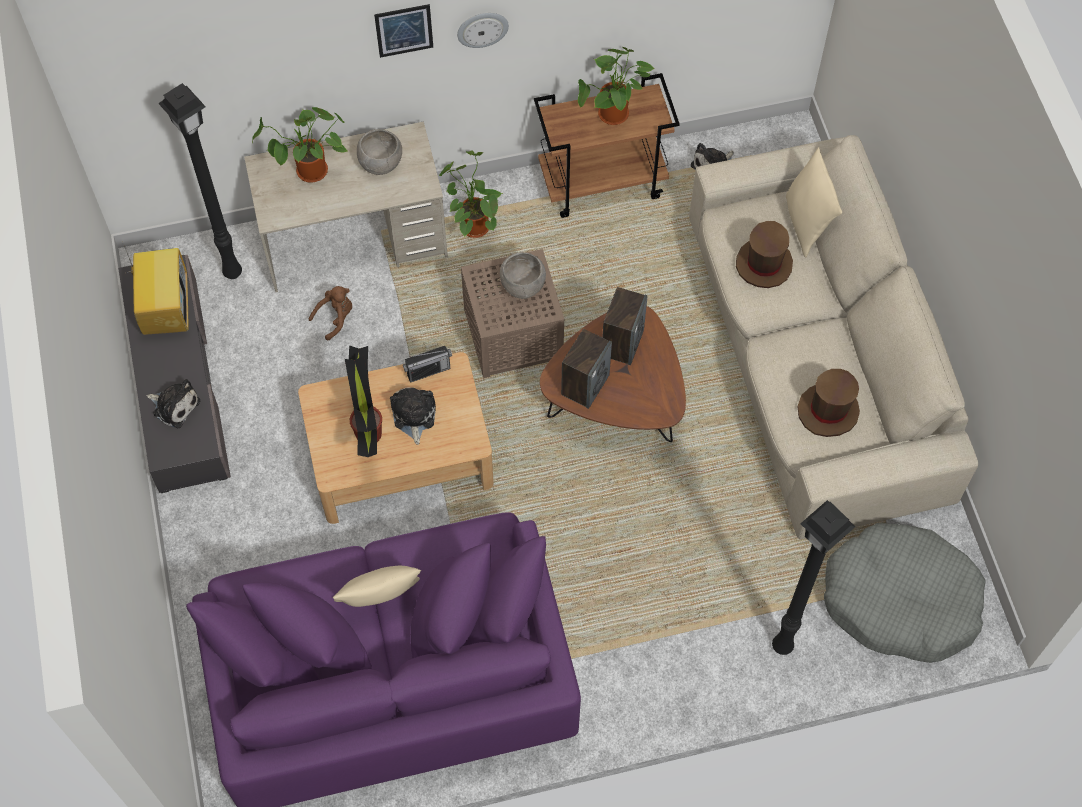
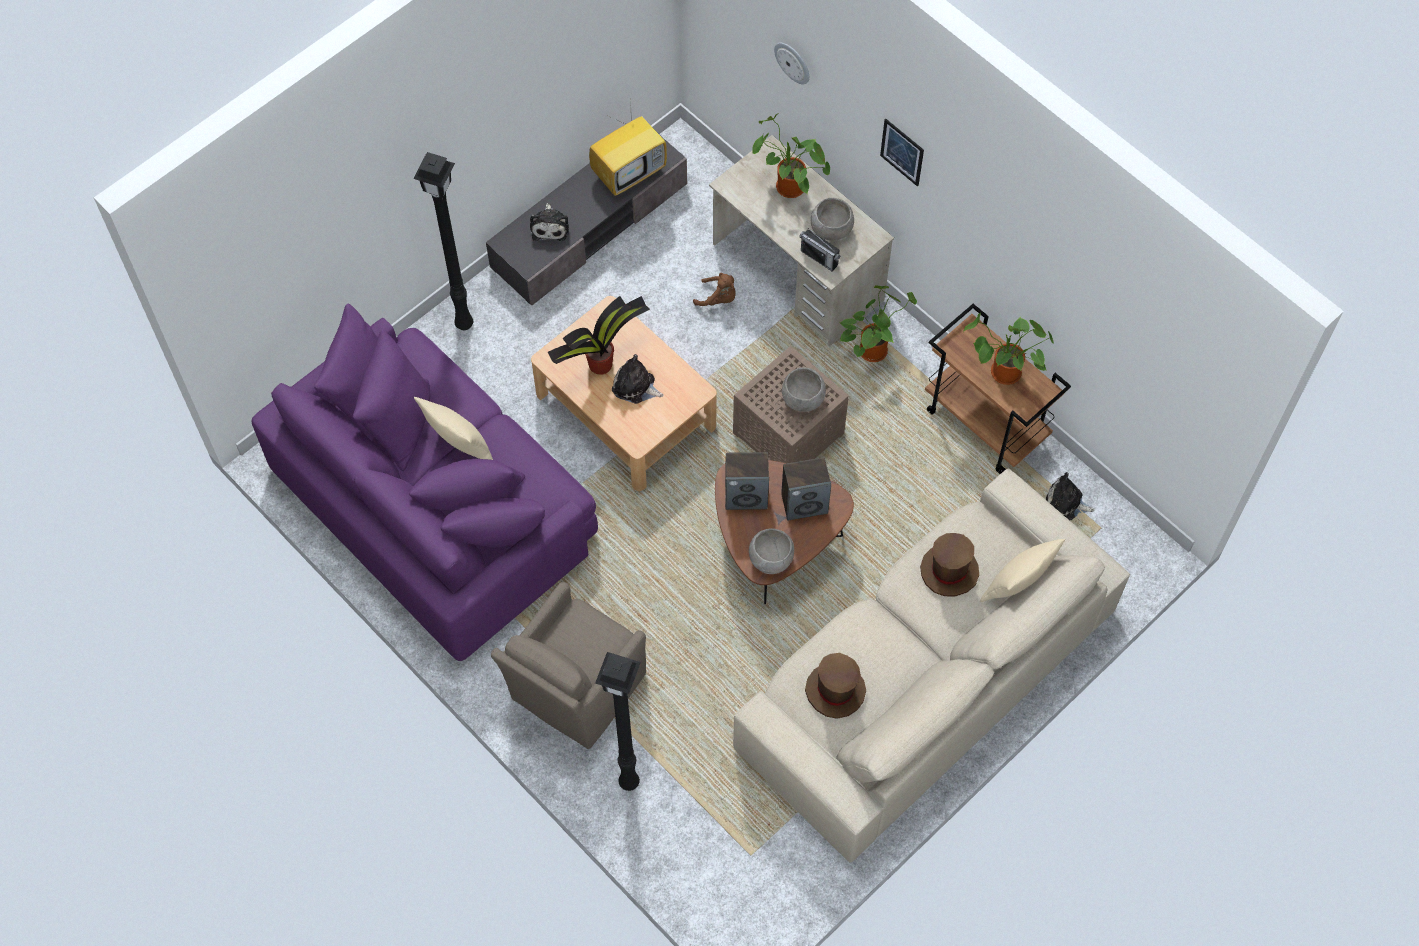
camera: 60 degrees right, 0 degrees up
black floor lamp [158,83,242,279] -> black floor lamp moved to [413,152,473,330]
plush toy [390,387,436,445] -> plush toy turned 120 degrees counterclockwise [612,354,664,404]
radio [403,346,452,383] -> radio moved to [799,228,840,272]
wall clock [457,13,509,48] -> wall clock moved to [774,43,809,84]
grey dog bed [824,523,986,663] -> none
none -> brown armchair [491,582,646,749]
none -> grey bowl [749,528,794,574]

